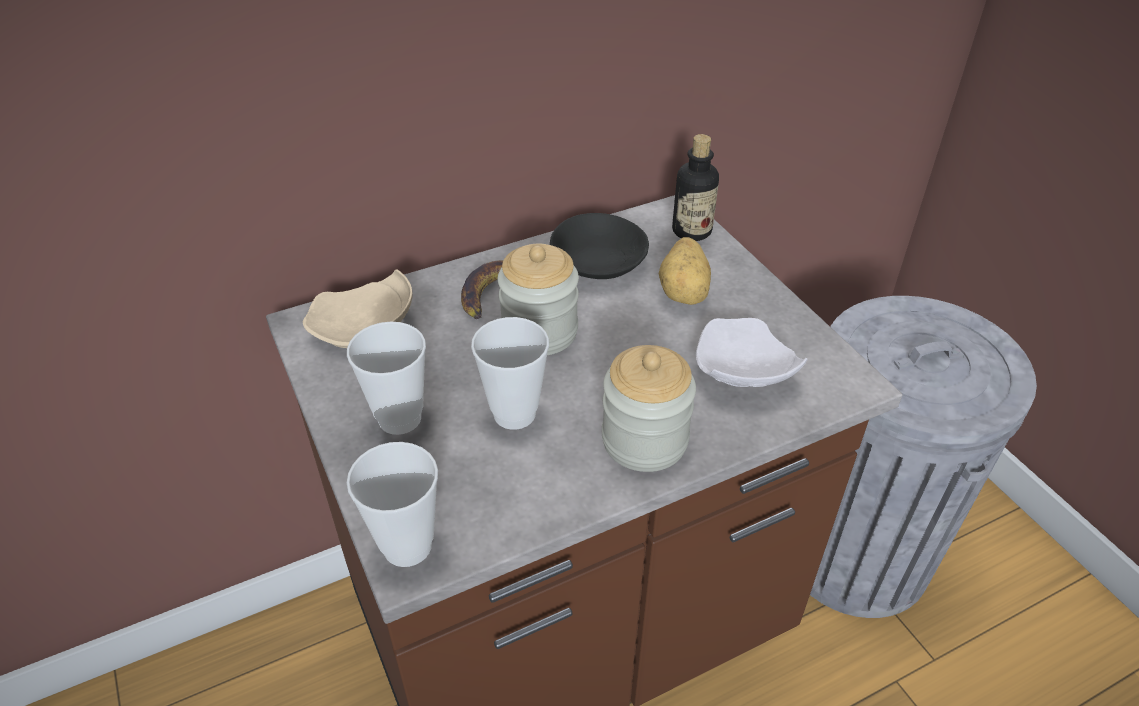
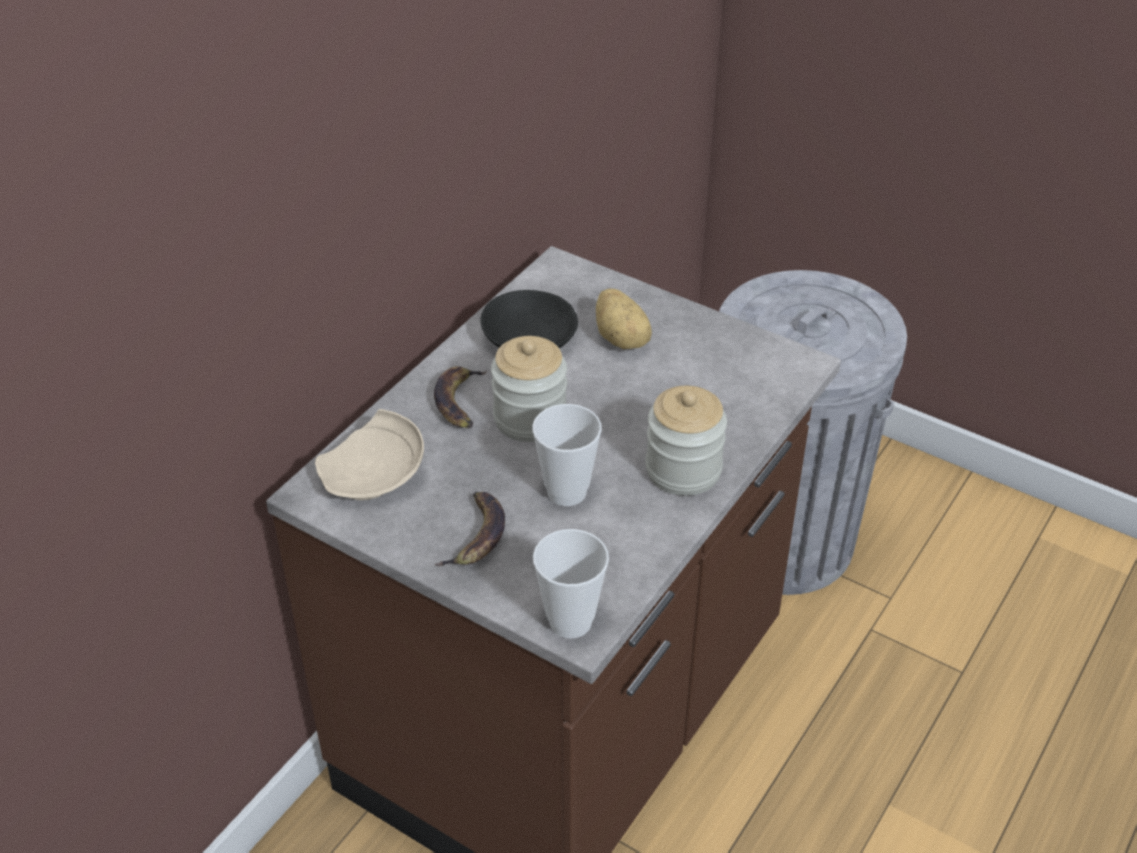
camera: 30 degrees left, 0 degrees up
cup [347,322,426,435] -> banana [435,492,505,566]
bottle [672,134,719,241] -> none
white plate [696,318,808,387] -> none

